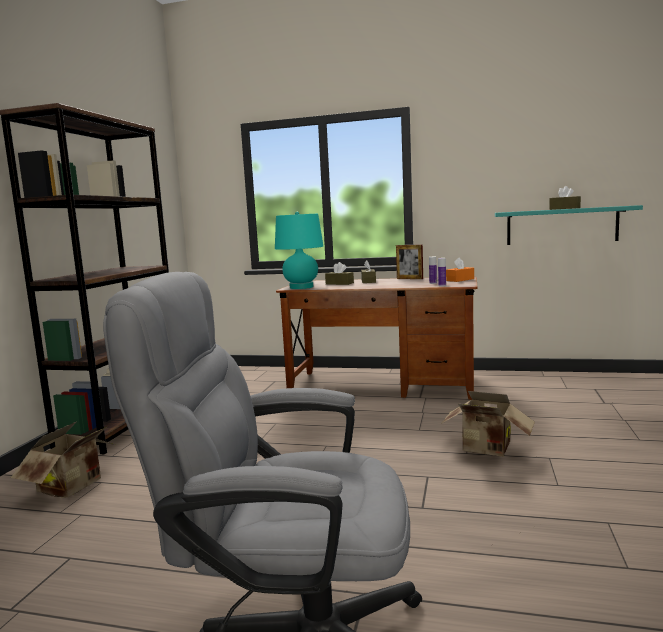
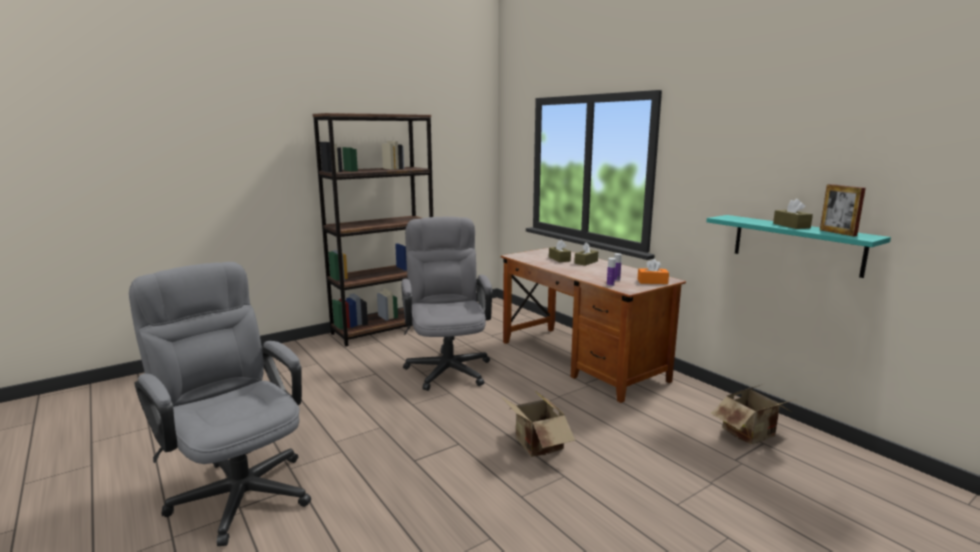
camera: 40 degrees right, 5 degrees up
cardboard box [11,422,115,498] -> cardboard box moved to [711,384,796,445]
turquoise table lamp [275,212,323,289] -> none
picture frame [396,244,423,279] -> picture frame moved to [820,184,866,237]
none -> grey office chair [401,217,492,391]

